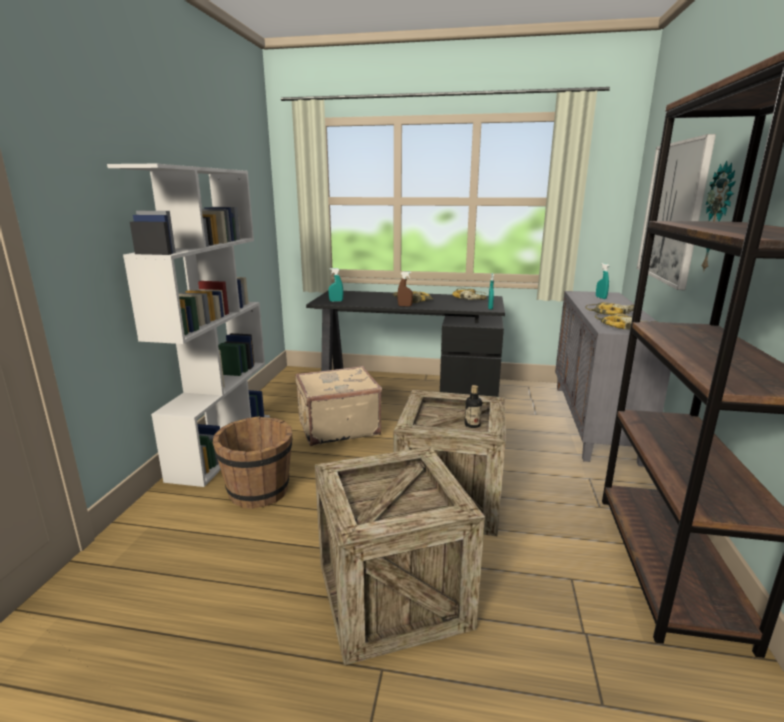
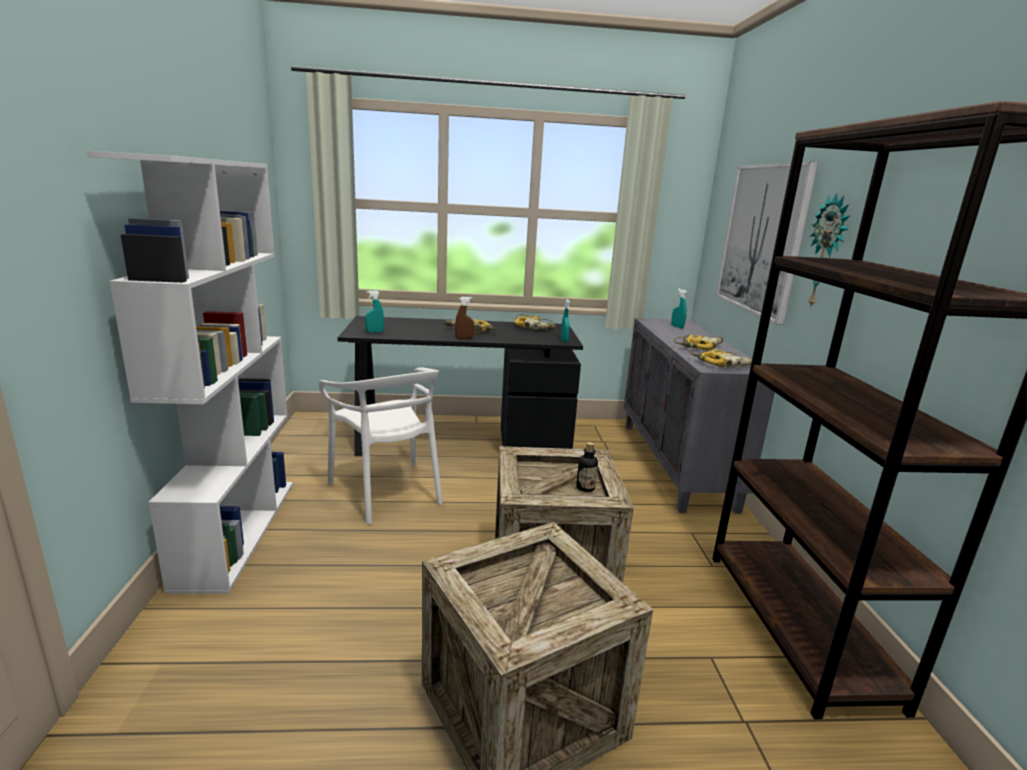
camera: 15 degrees left, 0 degrees up
brown bucket [213,416,292,509] -> none
beige suitcase [295,366,382,446] -> white chair [319,367,443,524]

